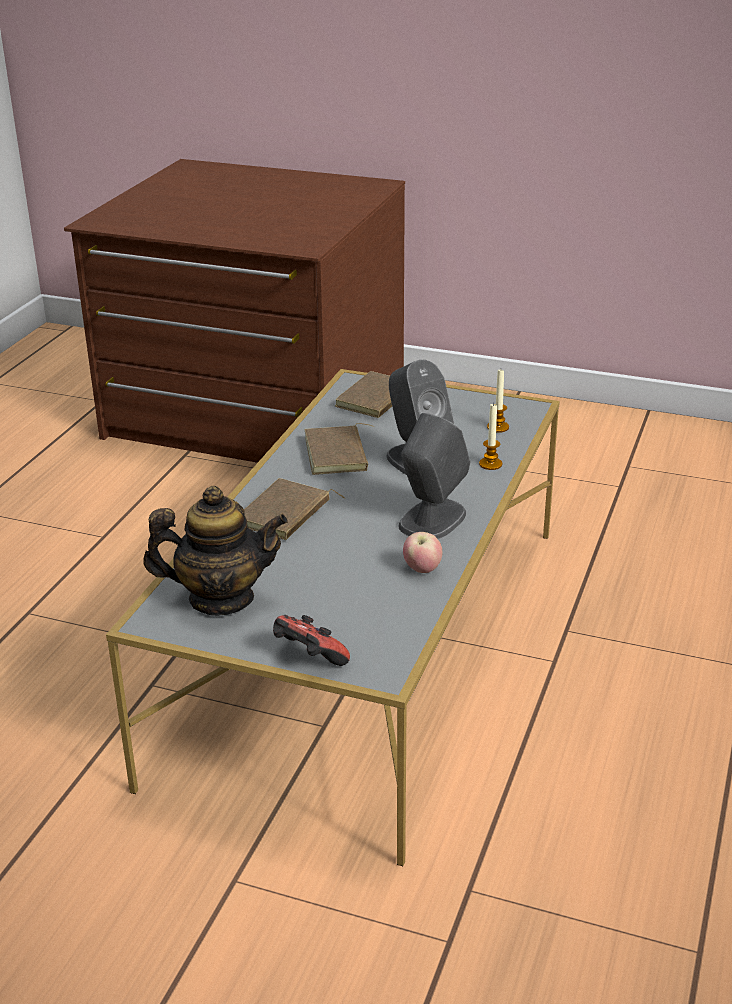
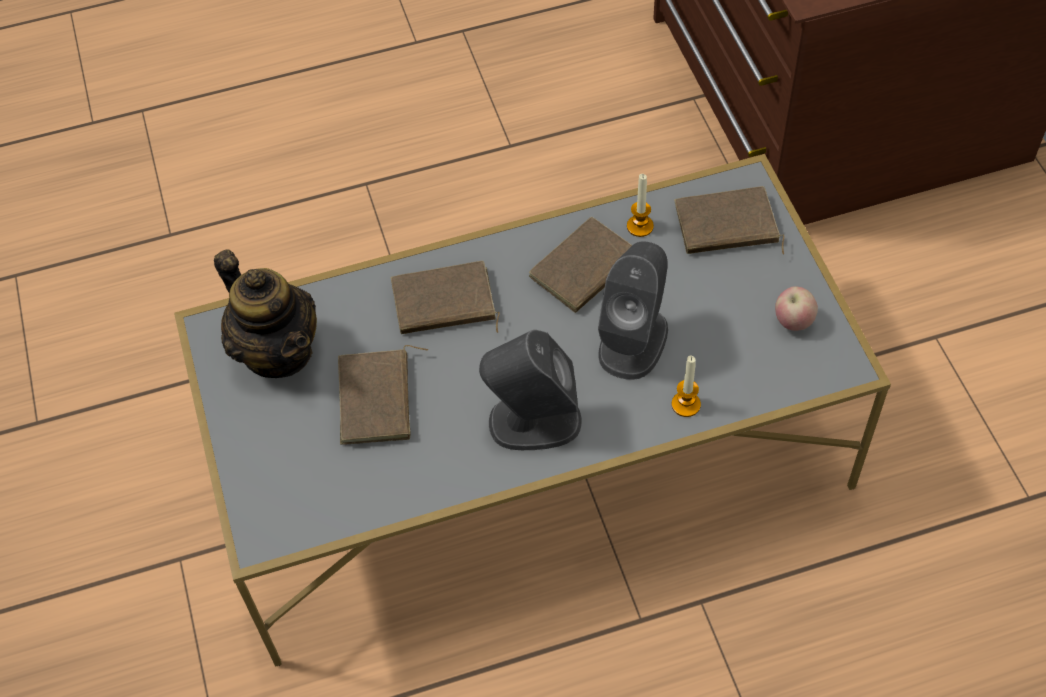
camera: 55 degrees right, 25 degrees up
game controller [273,615,350,666] -> none
apple [403,532,442,573] -> apple moved to [775,286,818,331]
candle [487,370,509,433] -> candle moved to [627,174,654,237]
none -> brown book [338,345,428,445]

